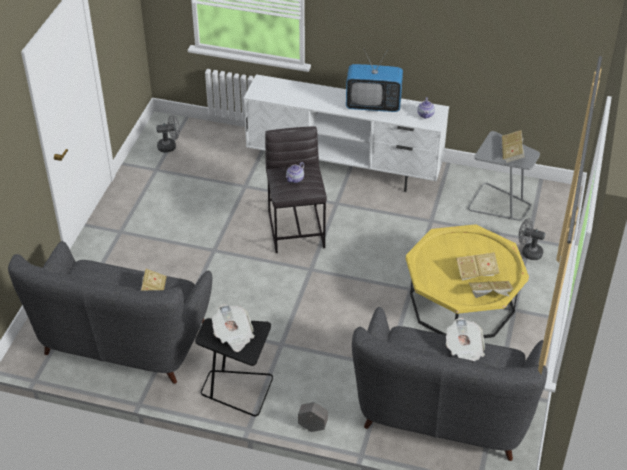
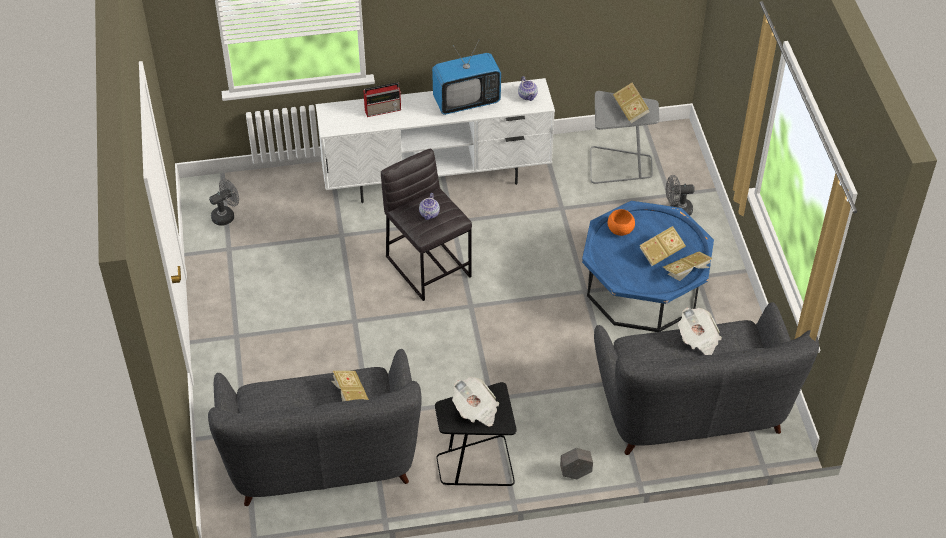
camera: 25 degrees left, 5 degrees up
yellow coffee table [406,224,529,338] -> blue coffee table [582,201,714,332]
none -> radio [363,82,401,117]
none -> orange bowl [608,209,635,236]

